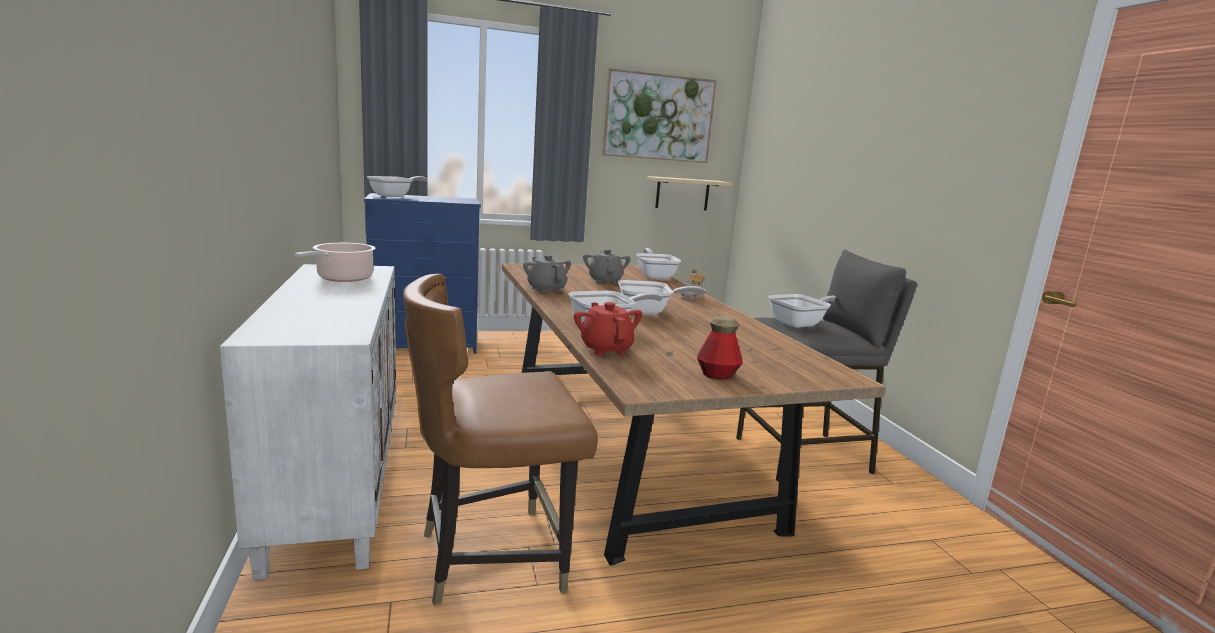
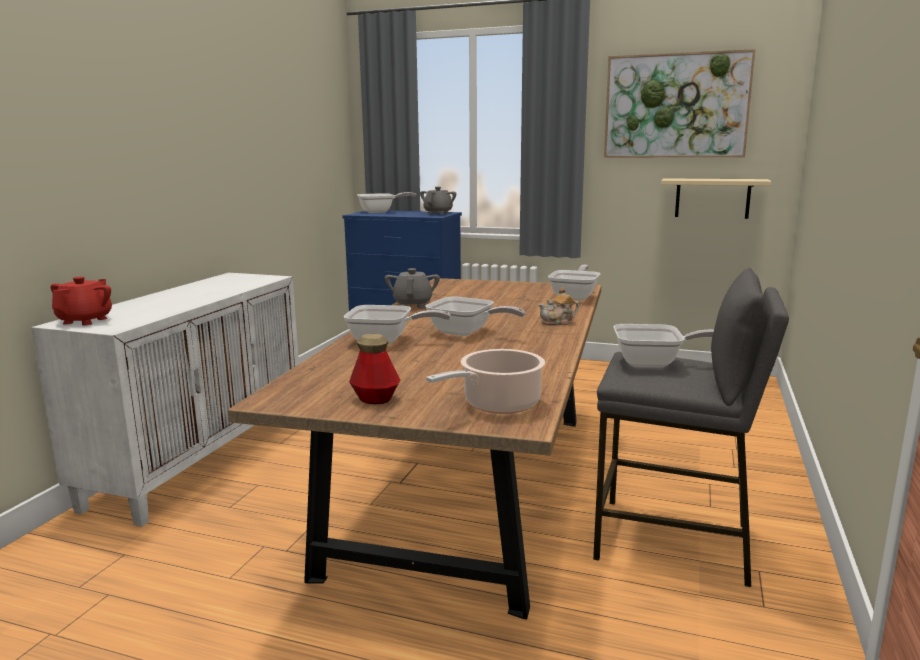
camera: 35 degrees right, 0 degrees up
cooking pot [295,243,376,282] -> cooking pot moved to [426,349,545,414]
brown chair [403,274,598,605] -> none
red teapot [574,302,642,356] -> red teapot moved to [51,276,112,325]
grey teapot [583,249,631,284] -> grey teapot moved to [420,187,456,215]

